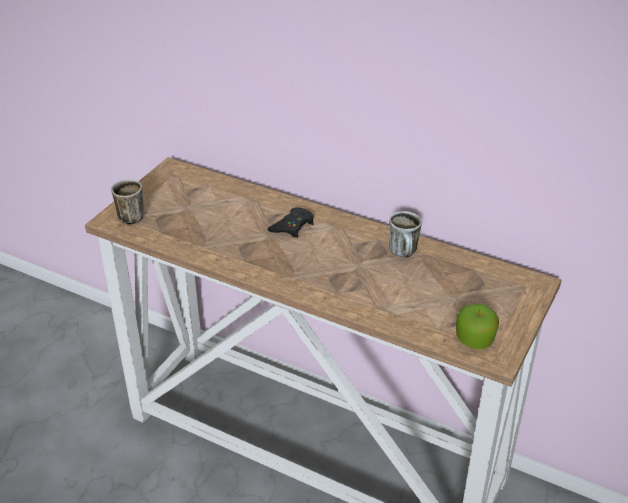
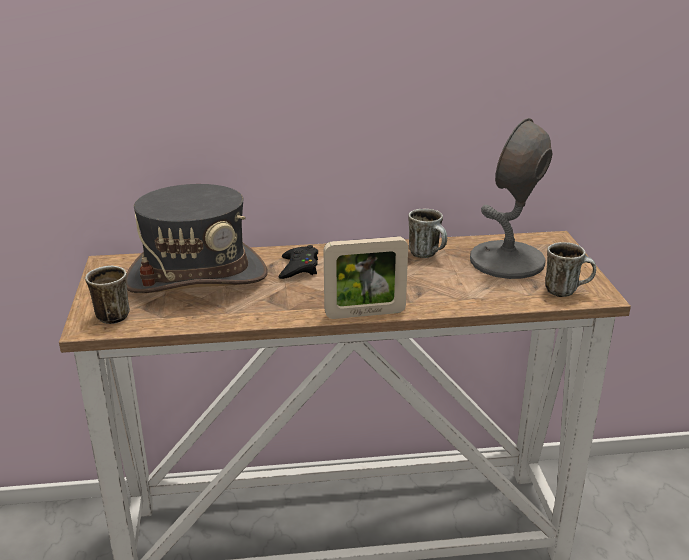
camera: 35 degrees left, 10 degrees down
apple [456,303,499,349] -> mug [545,242,596,297]
none -> grey hat [126,184,267,293]
none -> picture frame [324,236,408,319]
none -> grey table lamp [470,118,552,279]

